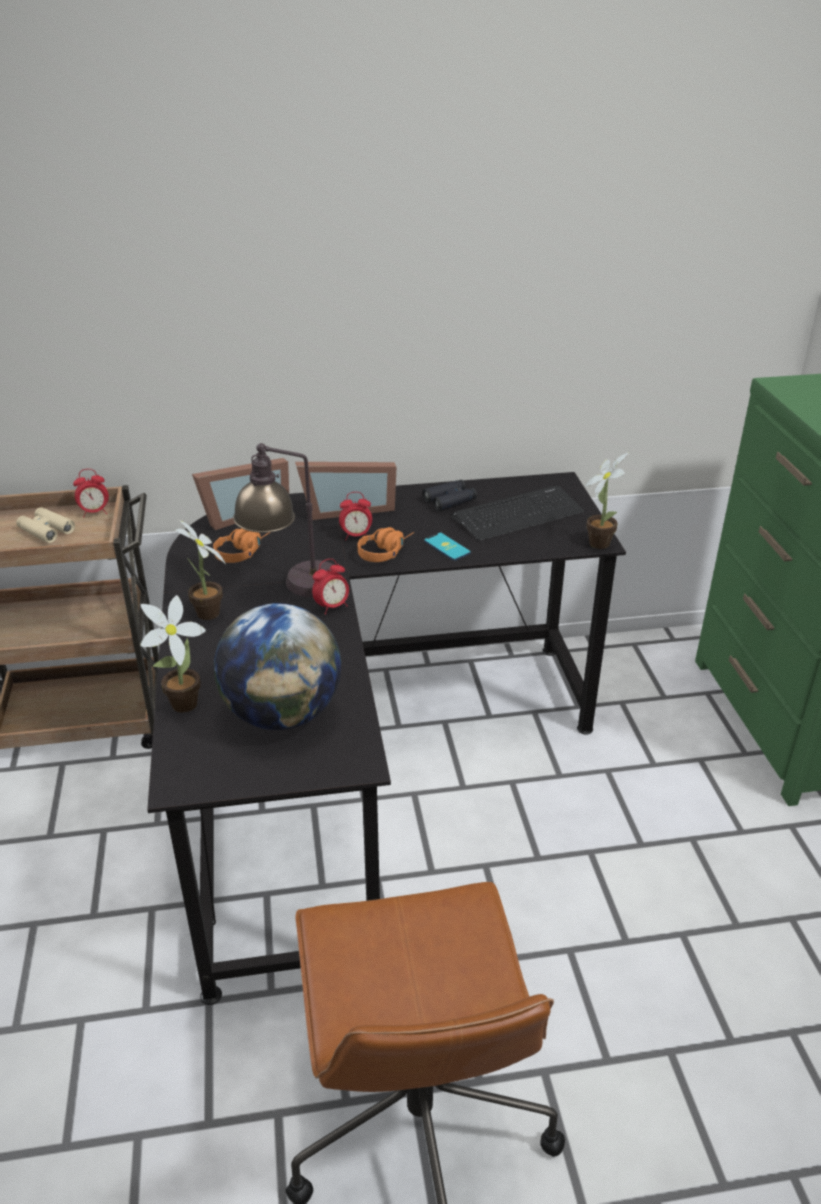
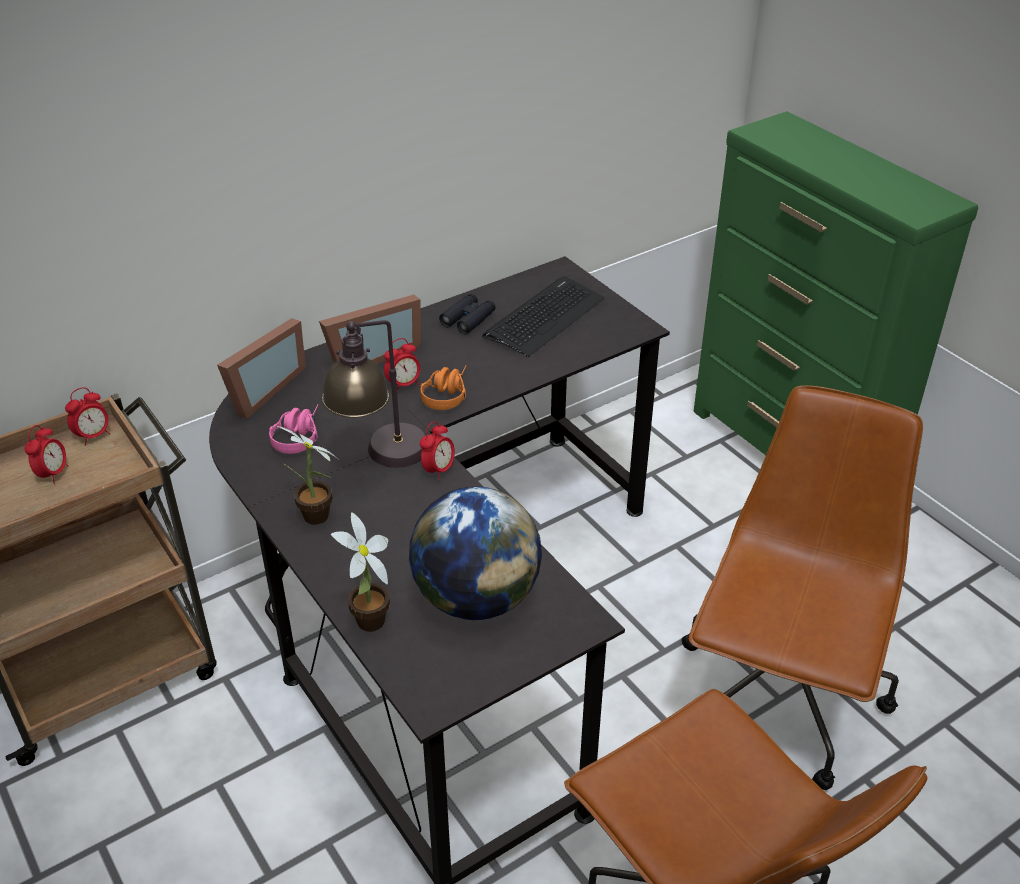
camera: 25 degrees left, 5 degrees up
beige binoculars [16,507,75,543] -> alarm clock [25,425,68,484]
orange headphones [213,528,271,563] -> pink headphones [269,404,319,454]
phone [424,533,471,561] -> none
potted plant [585,453,628,549] -> none
none -> brown office chair [682,385,923,790]

